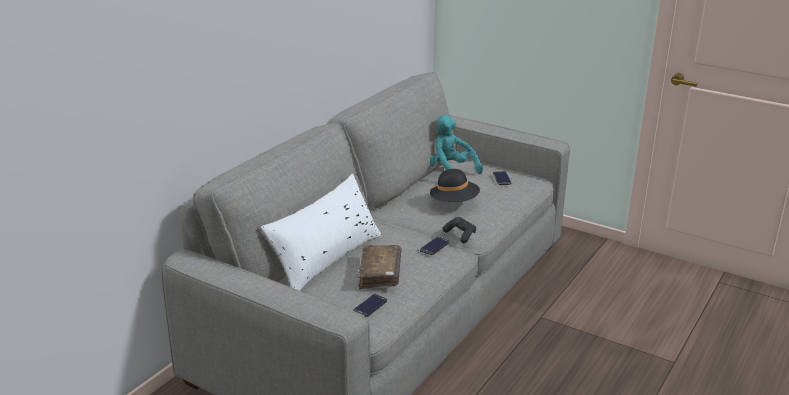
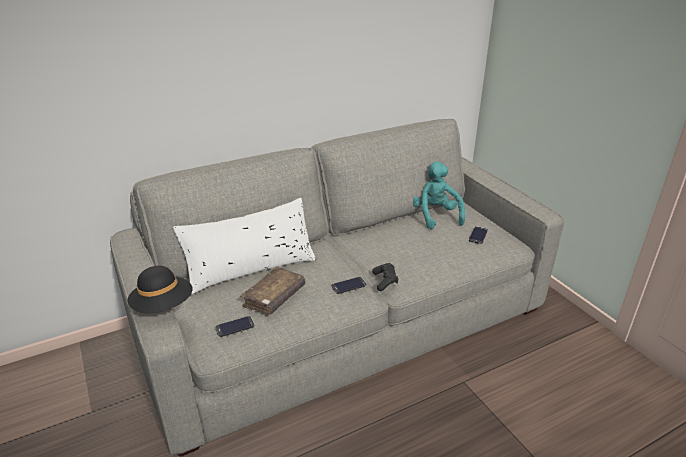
camera: 30 degrees right, 5 degrees up
black hat [430,169,480,202] -> black hat moved to [128,266,193,314]

